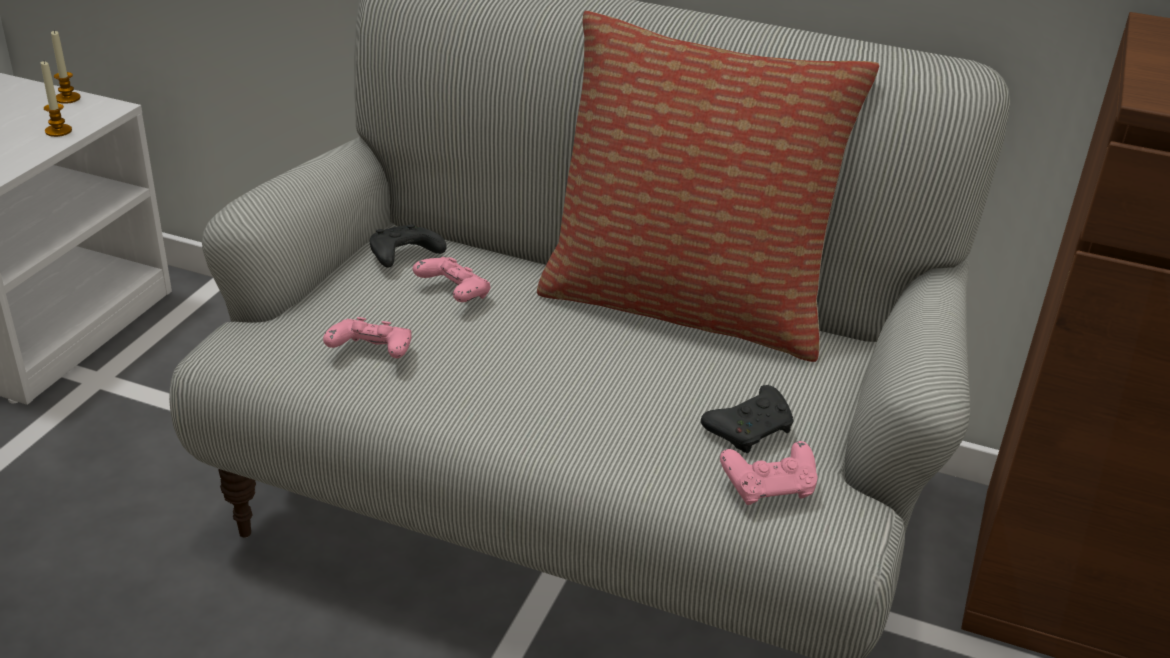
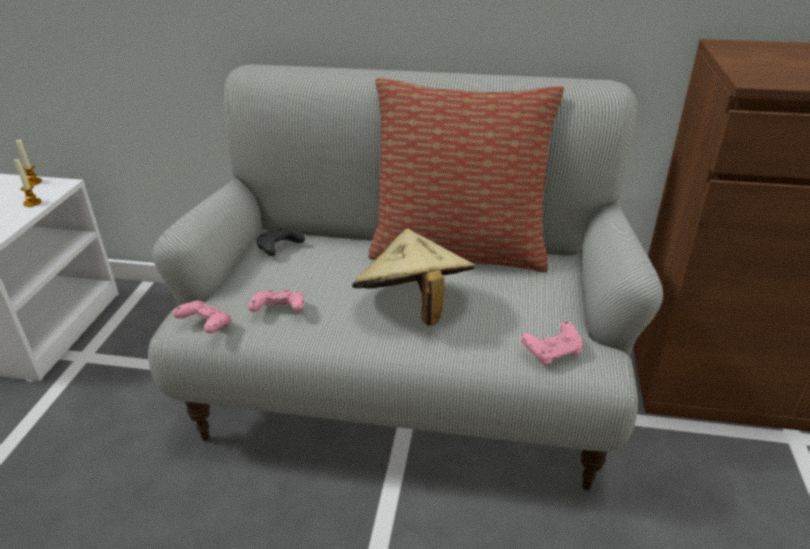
camera: 10 degrees left, 0 degrees up
pink game controller [413,257,491,302] -> pink game controller moved to [173,301,231,333]
black game controller [701,385,793,453] -> none
none -> beige hat [352,229,475,326]

